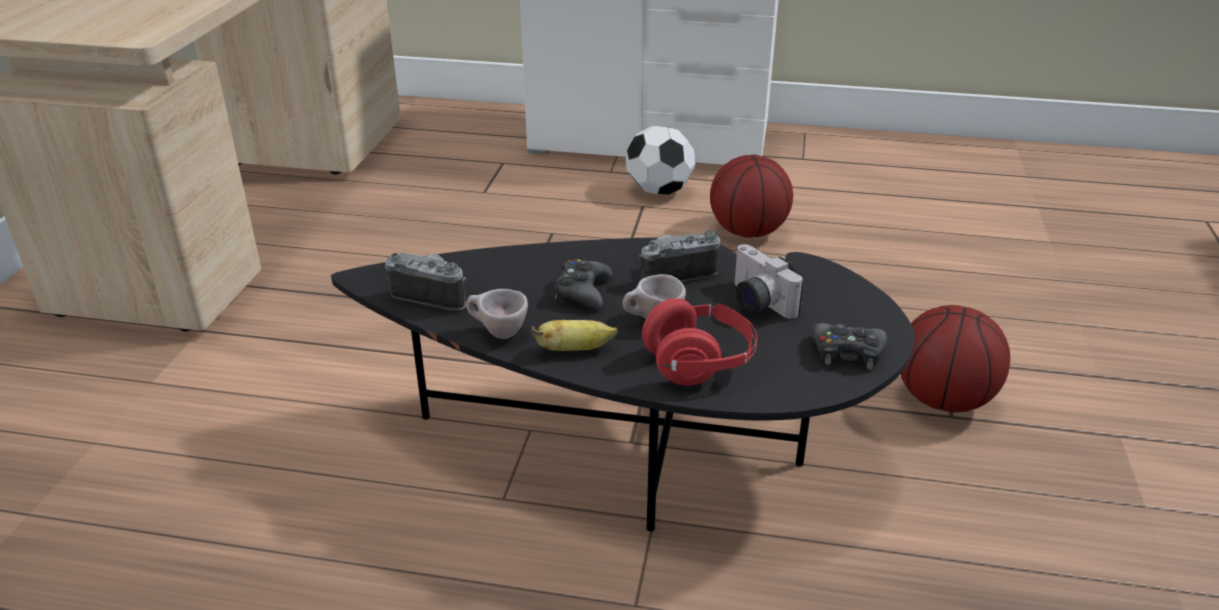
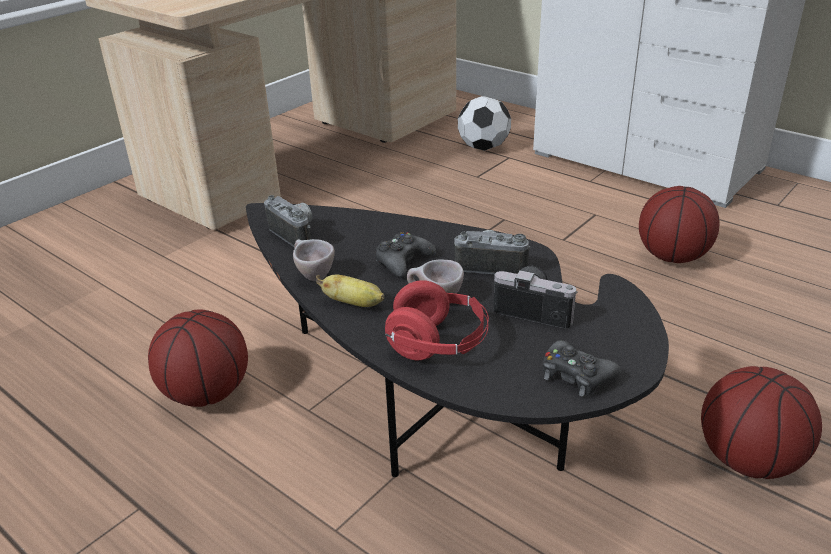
camera: 30 degrees right, 0 degrees up
football [626,125,696,195] -> football moved to [458,96,511,151]
camera [735,244,804,319] -> camera turned 120 degrees clockwise [493,265,578,328]
none -> basketball [148,310,248,407]

